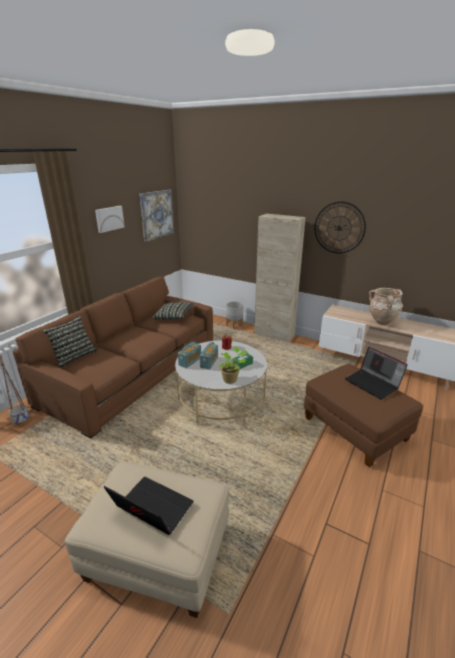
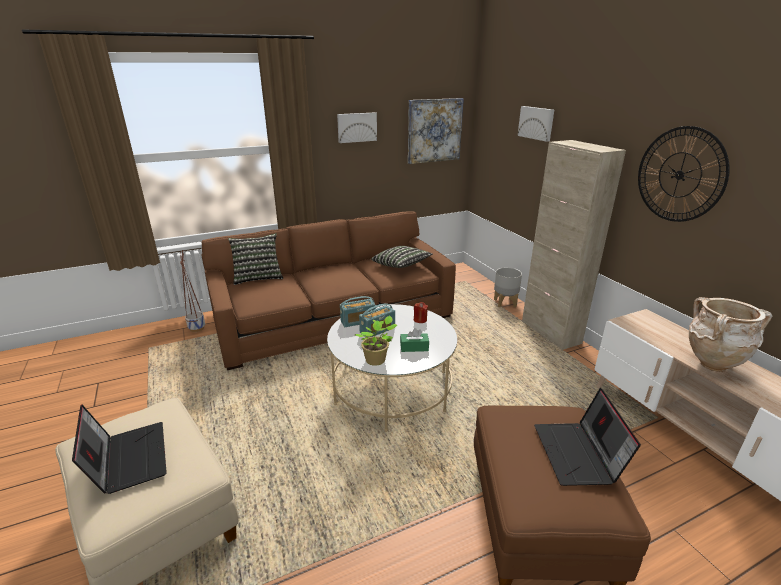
camera: 35 degrees right, 0 degrees up
none -> picture [518,106,554,142]

